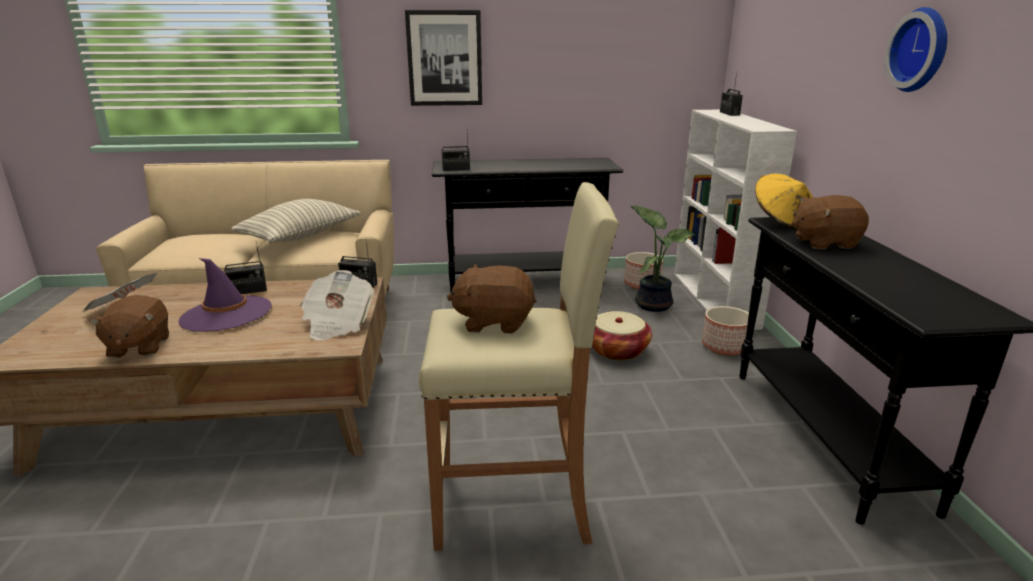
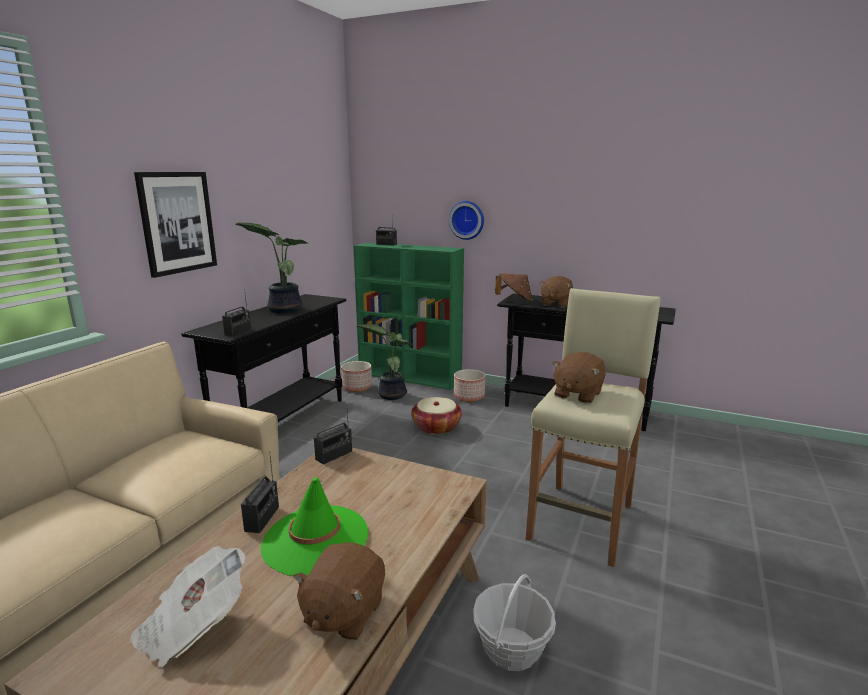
camera: 60 degrees left, 5 degrees down
brown plush toy [89,295,169,358] -> brown plush toy turned 90 degrees clockwise [293,542,385,640]
purple hat [179,258,272,332] -> green hat [261,477,369,576]
pillow [231,199,361,242] -> none
newspaper [301,270,374,341] -> none
white bookcase [674,110,797,330] -> green bookcase [353,242,464,390]
yellow hat [755,174,813,229] -> brown hat [495,273,533,302]
wall clock [884,7,947,92] -> wall clock moved to [449,201,484,240]
none -> potted plant [235,222,307,313]
none -> basket [473,574,556,671]

